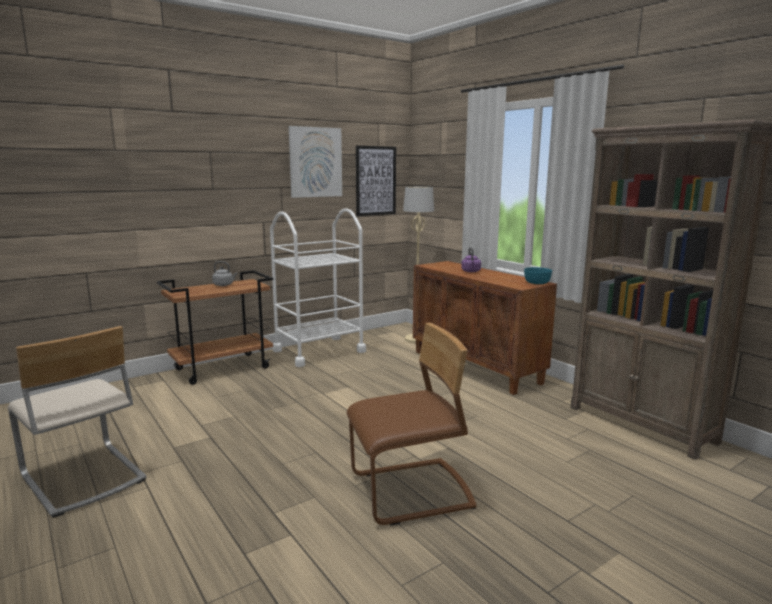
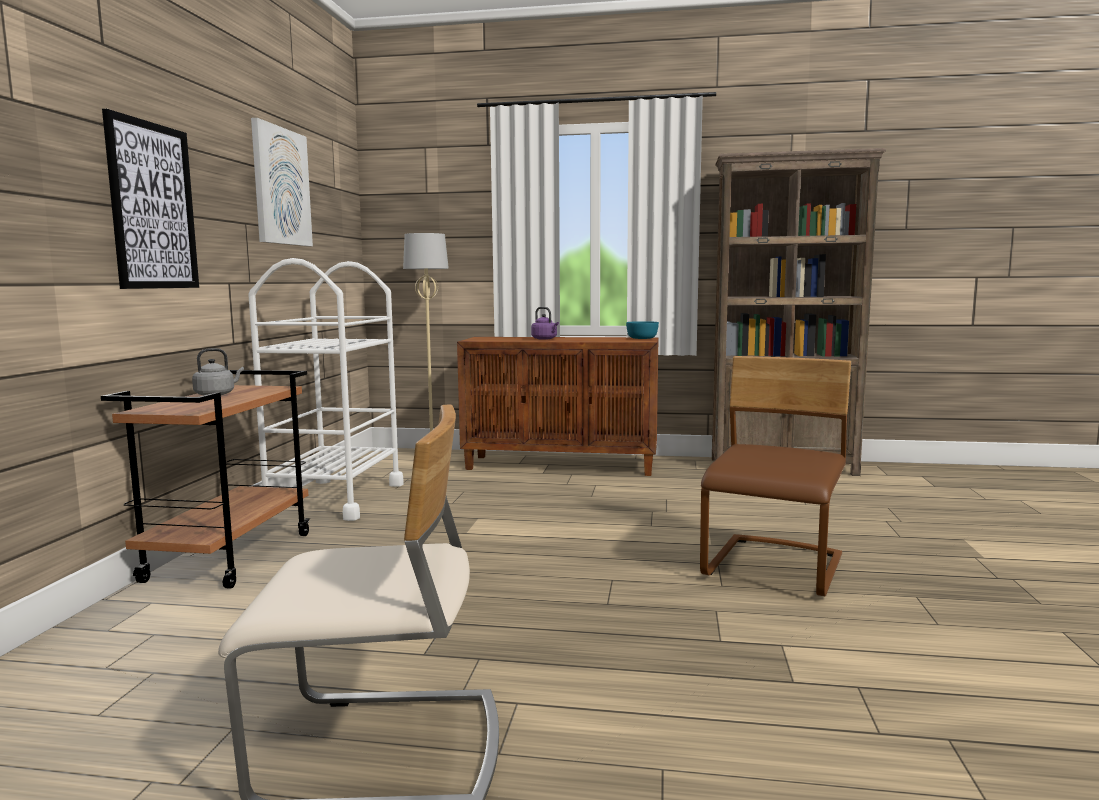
camera: 45 degrees left, 5 degrees down
picture [356,146,396,216] -> picture moved to [102,109,199,289]

